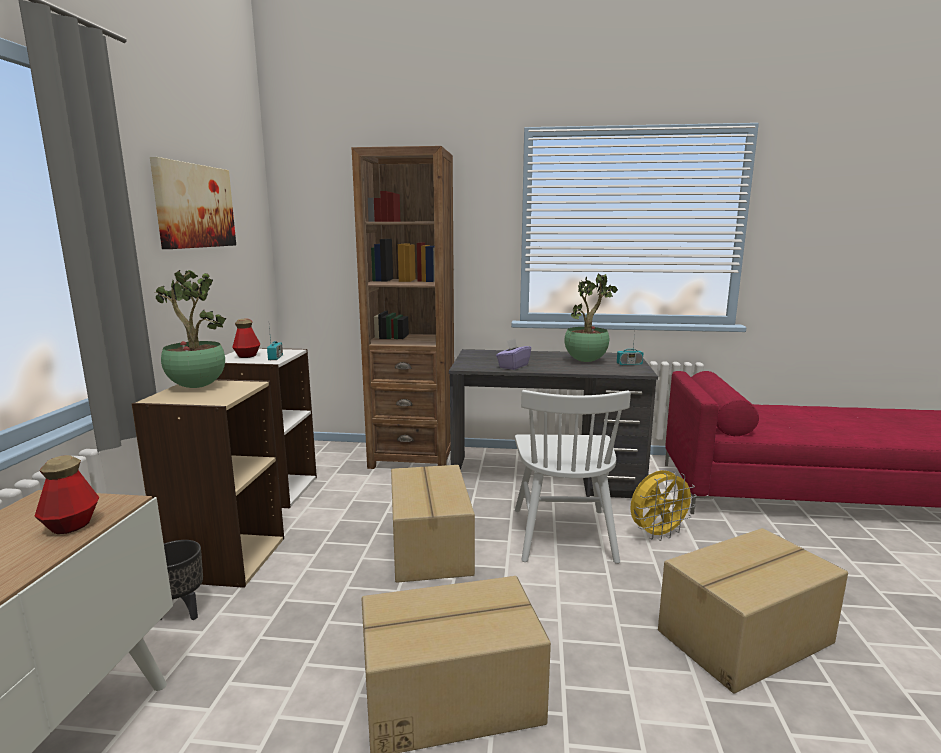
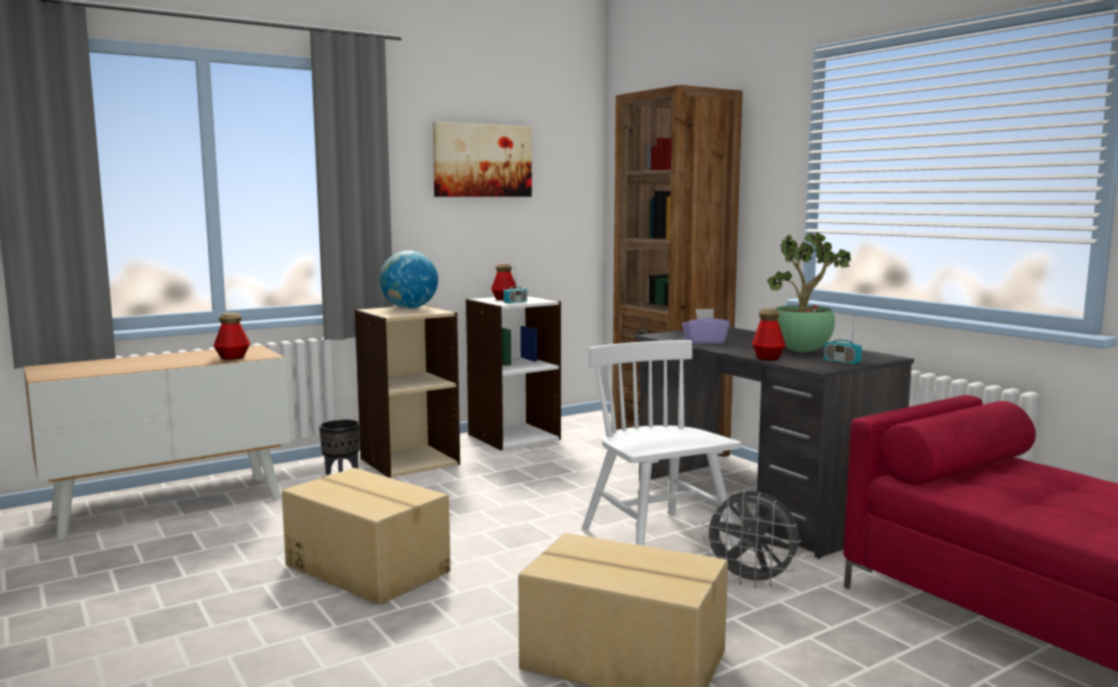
camera: 50 degrees right, 5 degrees down
potted plant [156,270,226,388] -> globe [380,251,438,308]
cardboard box [391,465,475,583] -> none
white chair [515,390,631,564] -> white chair turned 105 degrees clockwise [582,340,741,548]
yellow fan [630,470,697,541] -> grey fan [702,491,801,588]
none -> bottle [752,308,786,361]

